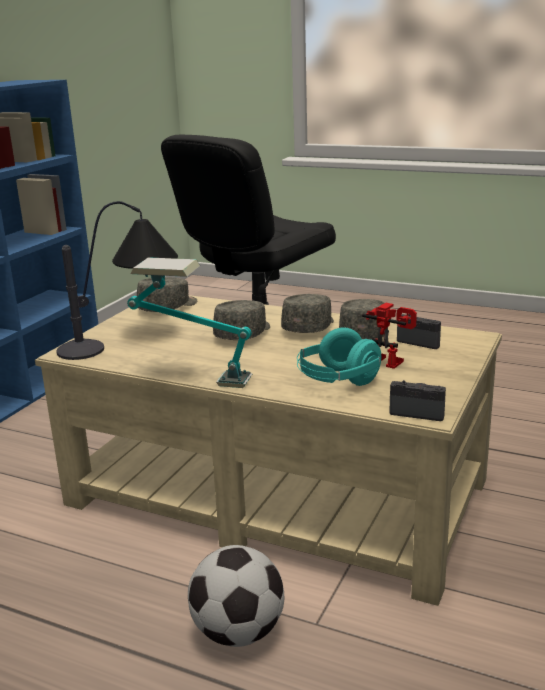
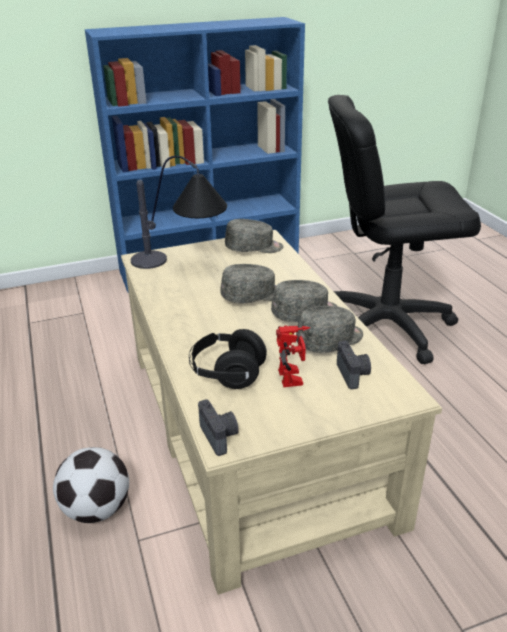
camera: 45 degrees right, 10 degrees up
table lamp [127,257,253,388] -> none
turquoise headphones [297,327,381,386] -> black headphones [189,329,267,389]

